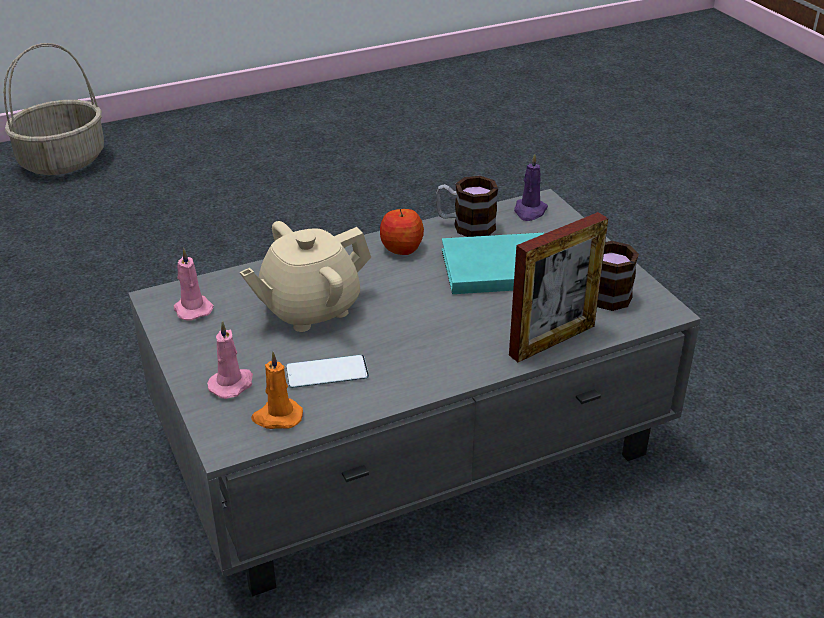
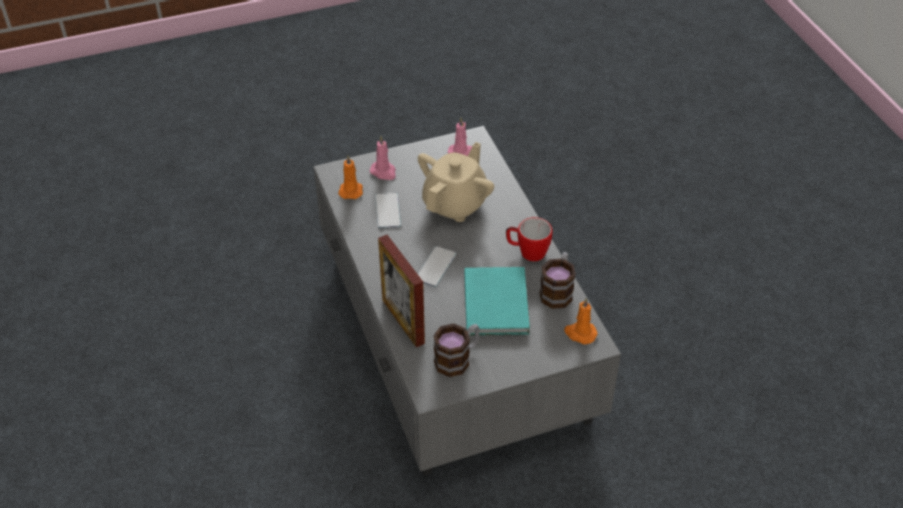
camera: 95 degrees right, 10 degrees up
basket [3,43,104,175] -> none
beige teapot [240,221,371,332] -> beige teapot turned 60 degrees clockwise [418,142,494,222]
apple [380,209,424,255] -> mug [506,217,553,261]
purple candle [514,153,548,221] -> orange candle [564,298,598,344]
none -> phone [418,246,456,287]

